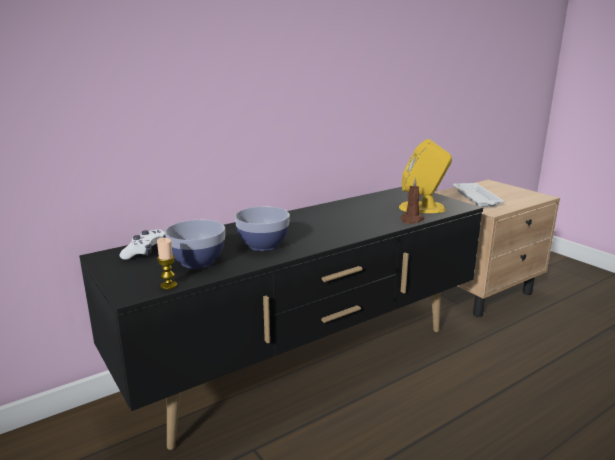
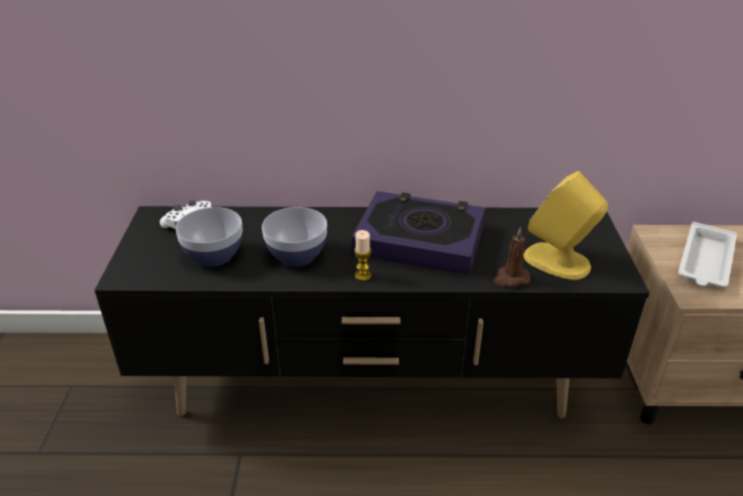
camera: 35 degrees right, 15 degrees up
candle [157,238,177,289] -> candle moved to [354,230,372,281]
none -> book [351,191,486,275]

